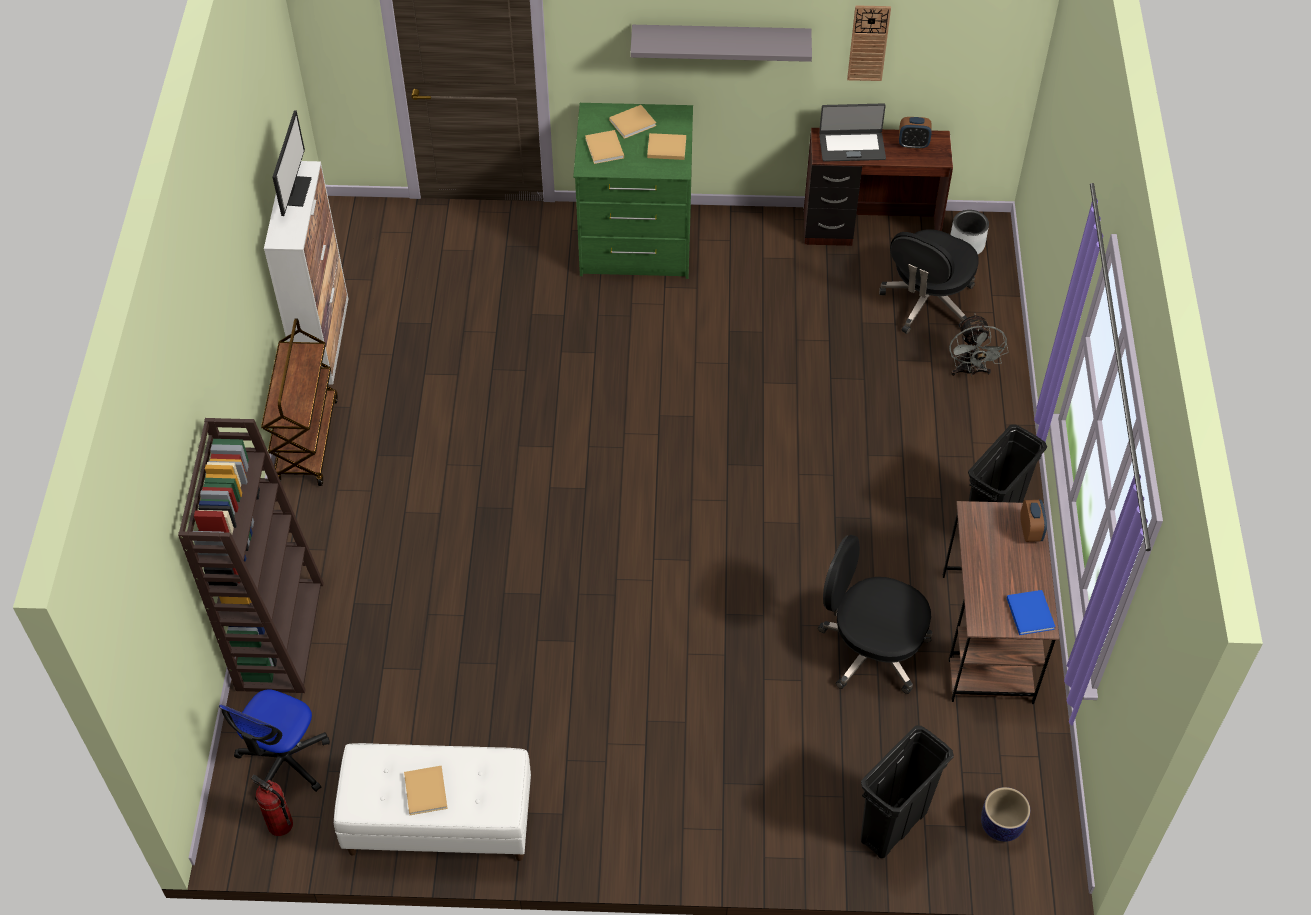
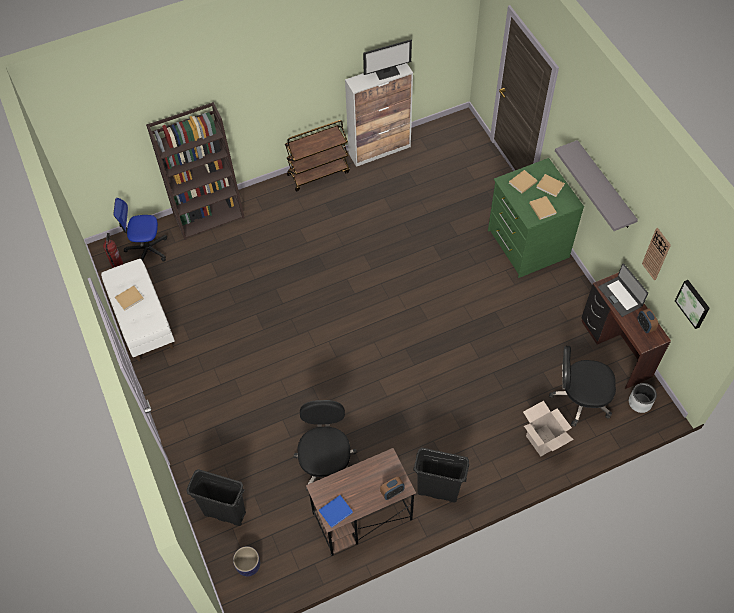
camera: 65 degrees right, 5 degrees up
grey fan [949,313,1008,377] -> cardboard box [523,401,574,456]
none -> picture [675,280,710,329]

